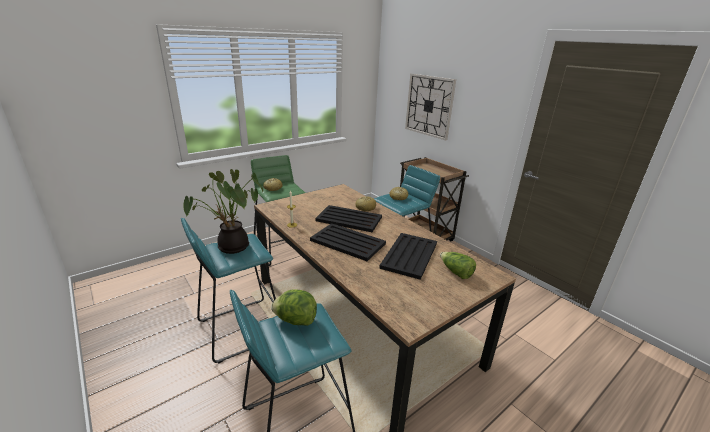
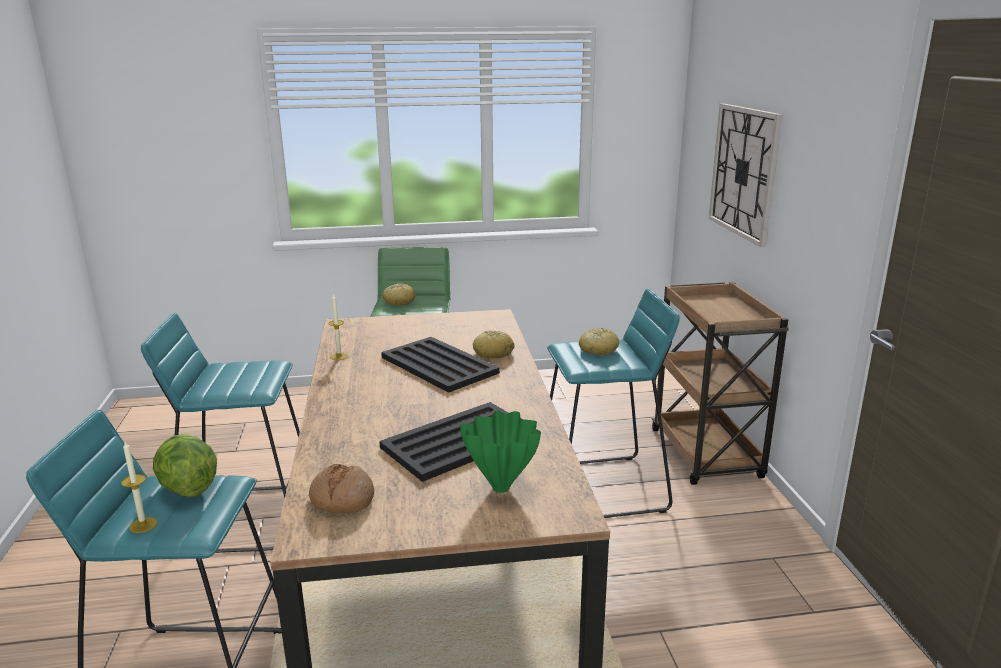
camera: 30 degrees right, 5 degrees down
potted plant [184,169,263,254] -> none
black tray [310,223,386,261] -> none
lettuce [440,252,476,279] -> green vase [460,411,541,493]
none -> candle [121,442,157,533]
none -> bread [309,464,374,513]

